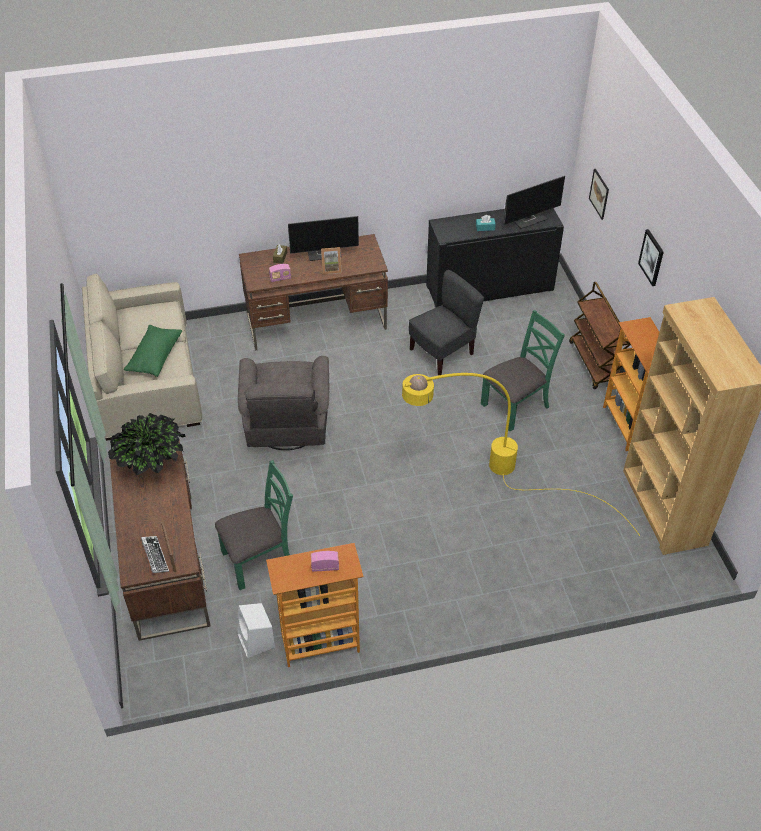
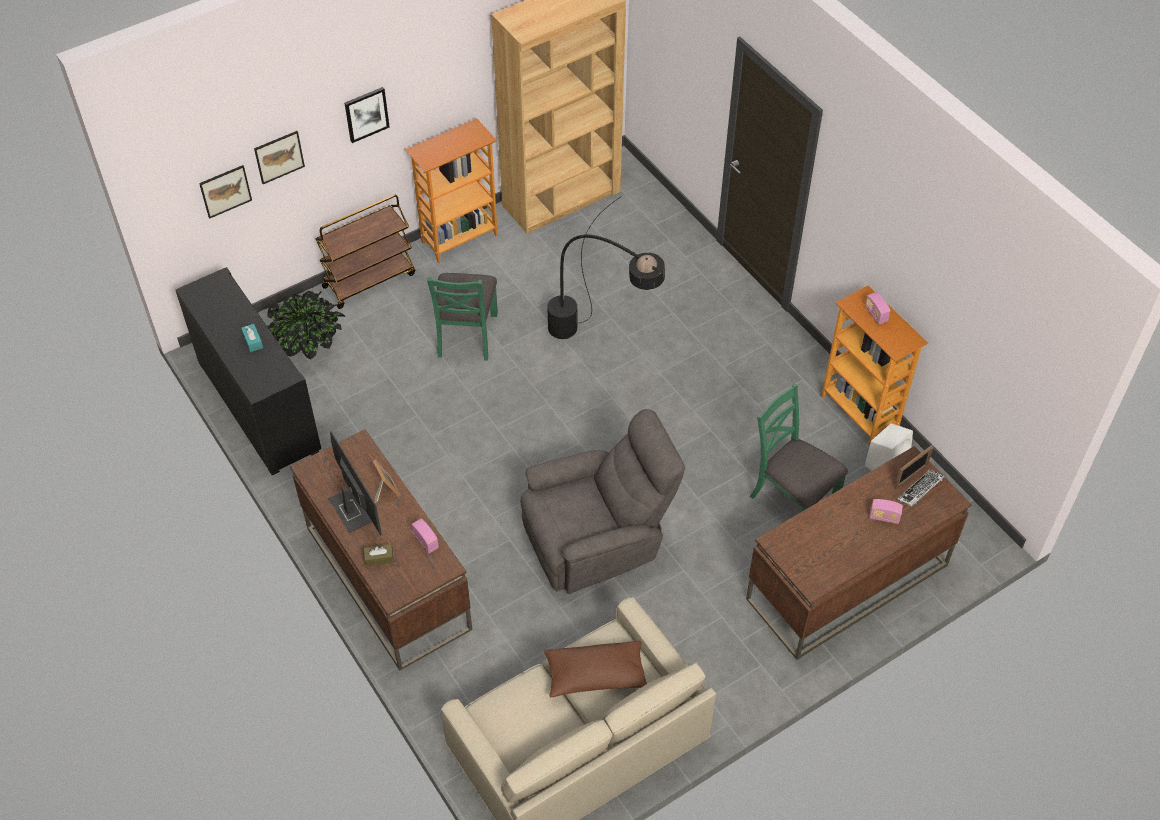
camera: 110 degrees left, 5 degrees up
potted plant [108,413,186,475] -> potted plant moved to [267,291,345,359]
green pillow [124,325,182,377] -> brown pillow [544,641,647,697]
yellow floor lamp [402,373,640,536] -> black floor lamp [547,197,665,339]
grey chair [409,270,484,375] -> none
green chair [481,310,565,431] -> green chair turned 120 degrees counterclockwise [427,273,498,361]
monitor [504,176,565,229] -> none
none -> picture [254,131,305,184]
none -> radio [869,499,903,524]

